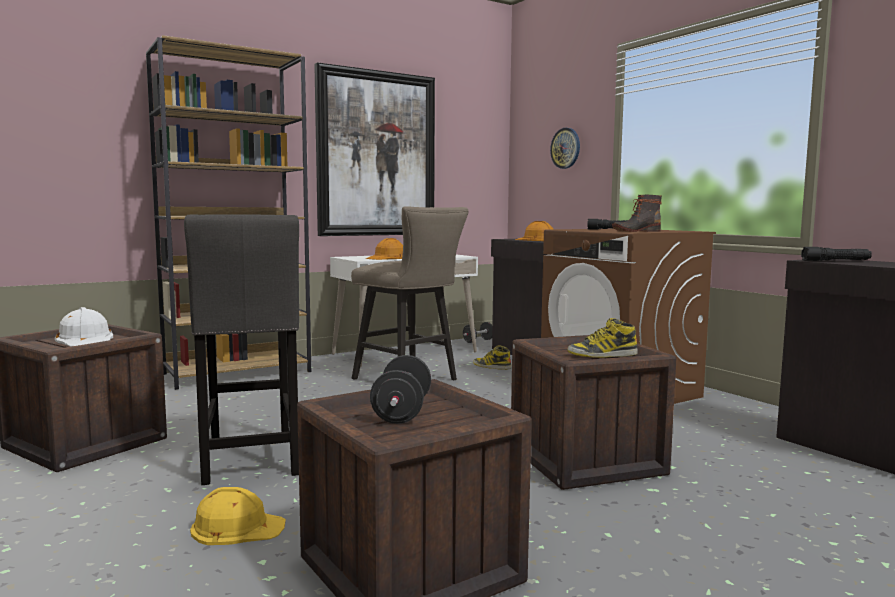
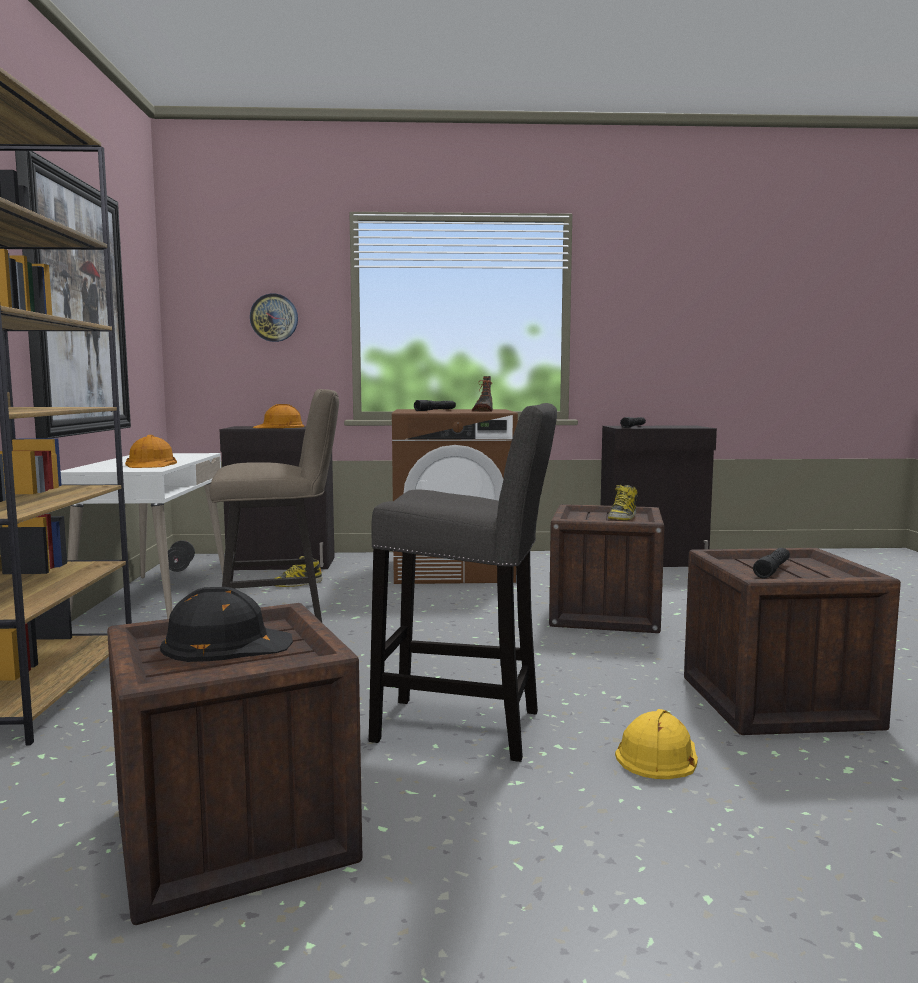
camera: 60 degrees left, 0 degrees up
white hard hat [55,307,113,346] -> black hard hat [160,587,293,662]
black dumbbell [370,355,431,424] -> black flashlight [753,548,790,578]

